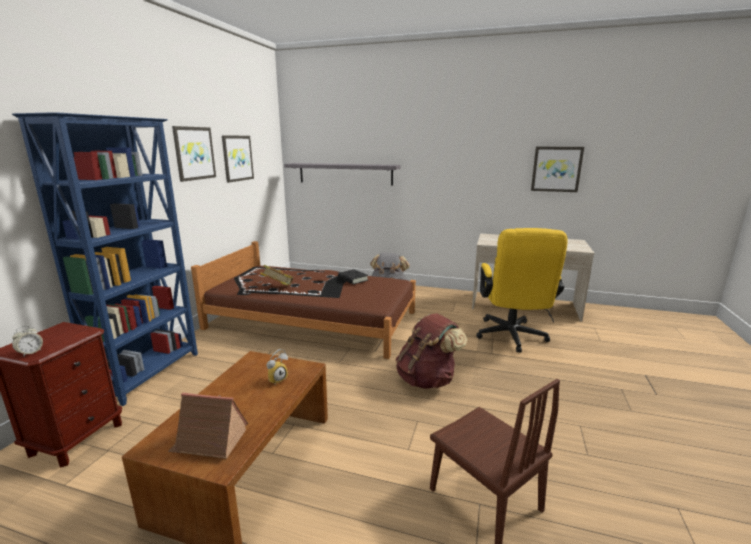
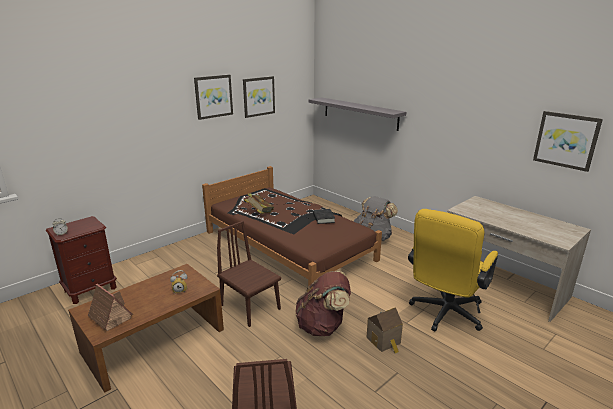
camera: 30 degrees right, 5 degrees up
blue bookcase [12,112,198,406] -> none
none -> brown chair [217,221,281,327]
none -> toy house [366,307,403,354]

